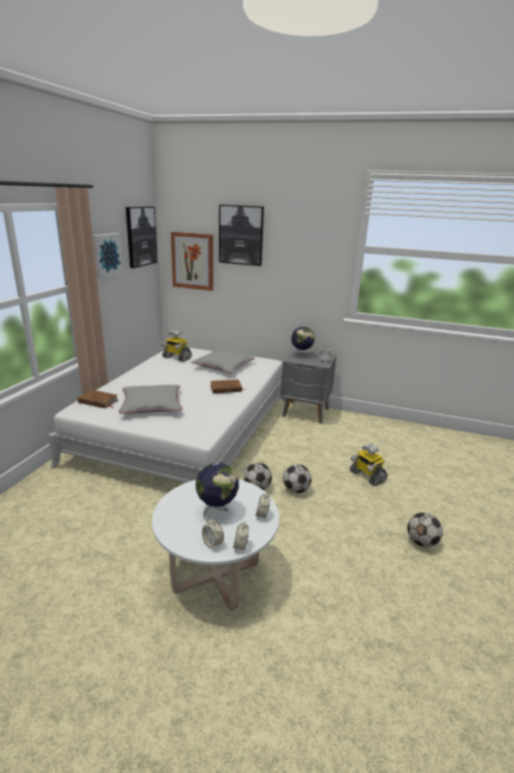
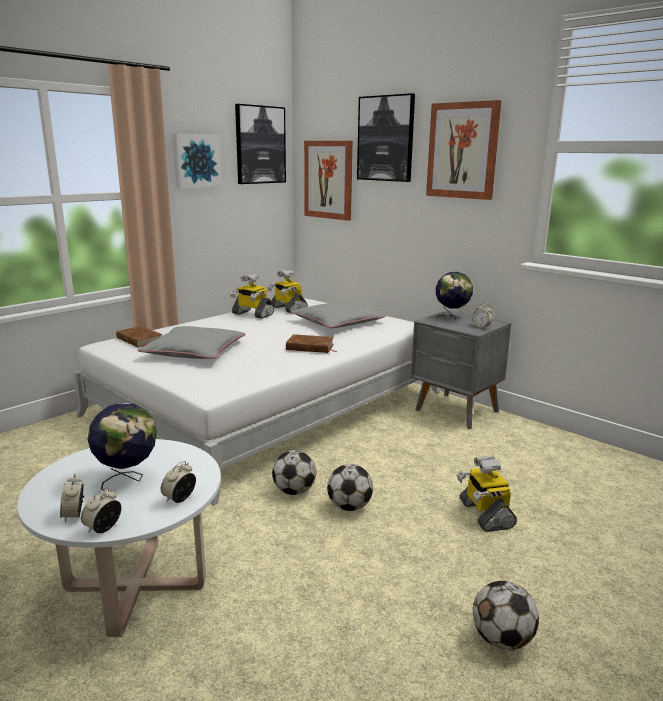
camera: 25 degrees right, 5 degrees down
none -> toy robot [230,274,274,319]
none -> picture [426,100,501,200]

